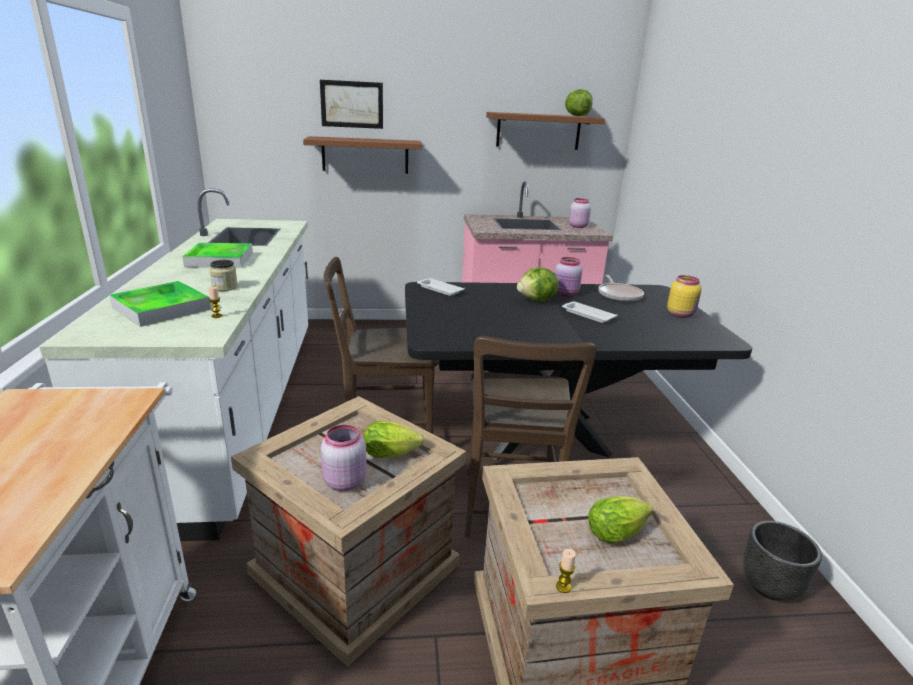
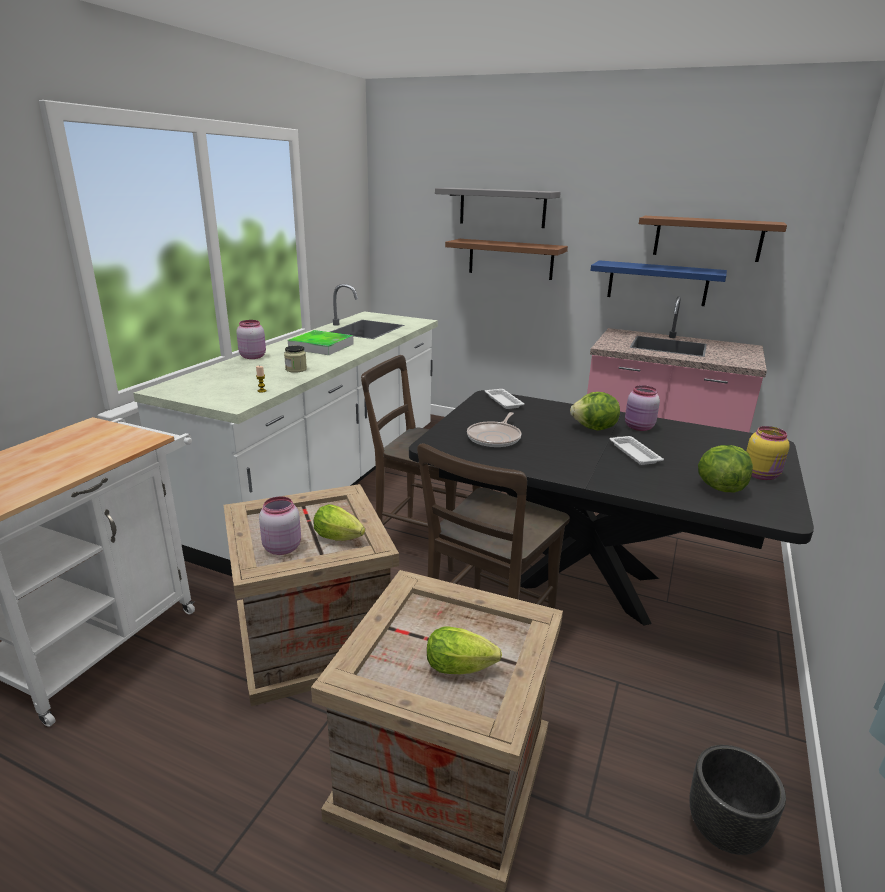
camera: 30 degrees right, 0 degrees up
tray [109,281,211,327] -> none
picture [320,80,383,129] -> grey shelf [435,188,561,228]
candle [556,549,576,593] -> none
lettuce [565,89,593,116] -> lettuce moved to [698,445,753,492]
pink jar [569,198,591,228] -> pink jar moved to [236,320,266,359]
frying pan [598,275,644,302] -> frying pan moved to [467,412,521,448]
none -> blue shelf [590,260,727,306]

